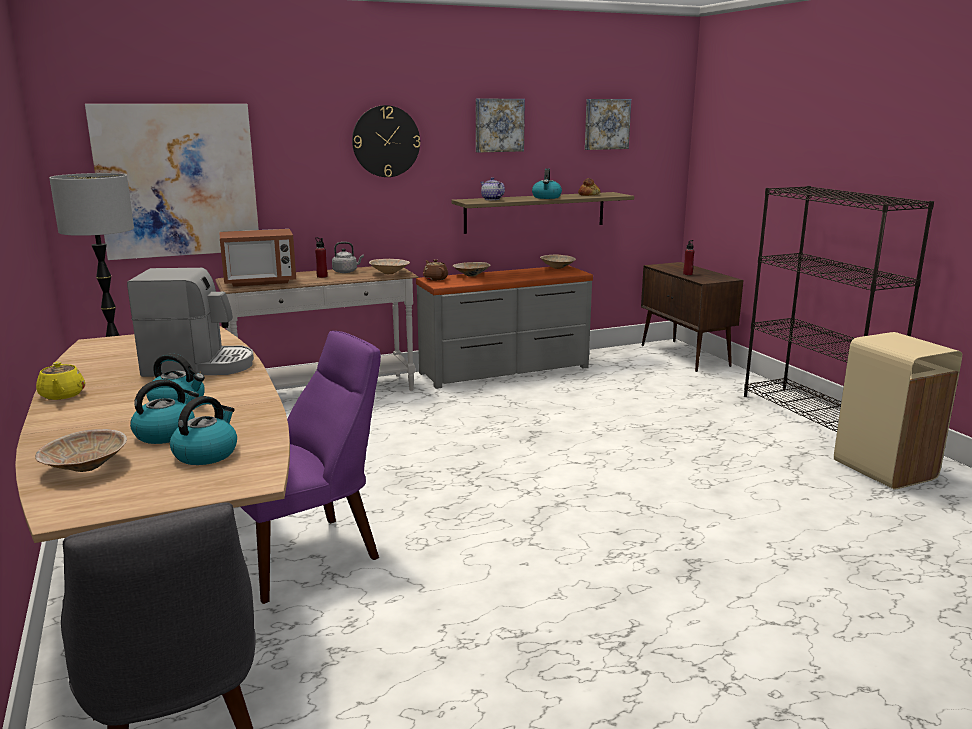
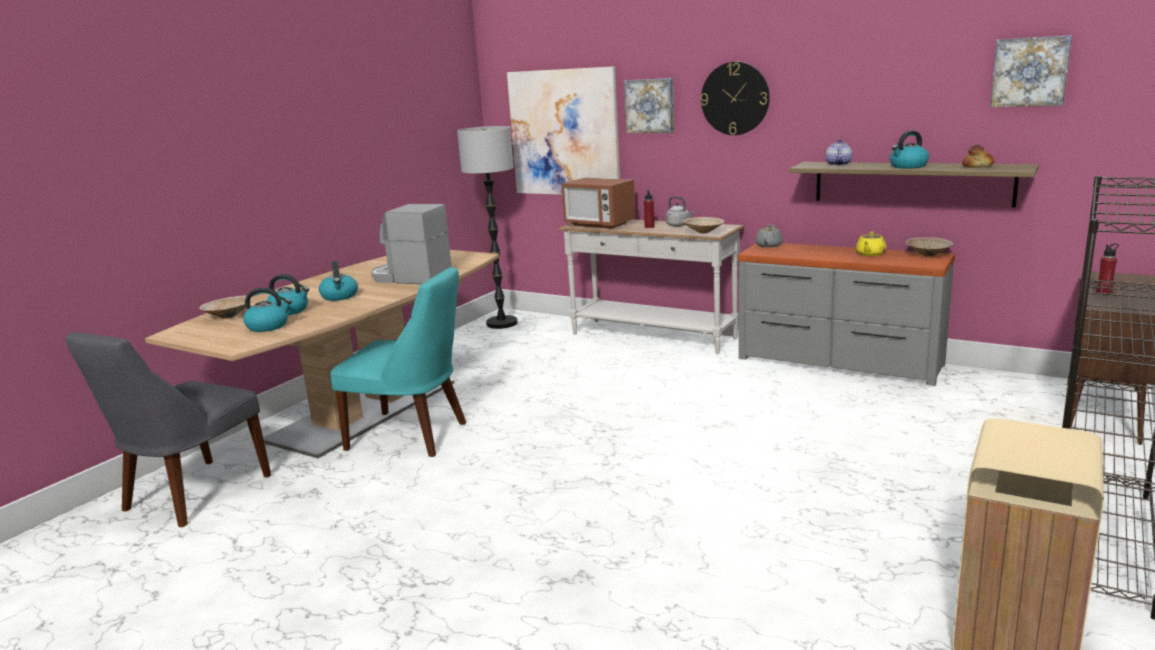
camera: 55 degrees right, 0 degrees up
yellow teapot [36,362,85,400] -> yellow teapot moved to [856,232,886,256]
coffee machine [127,268,254,377] -> coffee machine turned 150 degrees clockwise [371,204,452,284]
purple chair [241,330,381,604] -> turquoise chair [330,267,466,457]
brown teapot [423,259,448,281] -> grey teapot [755,225,783,247]
beige bowl [453,262,490,277] -> none
picture [476,99,525,152] -> picture moved to [624,78,674,133]

